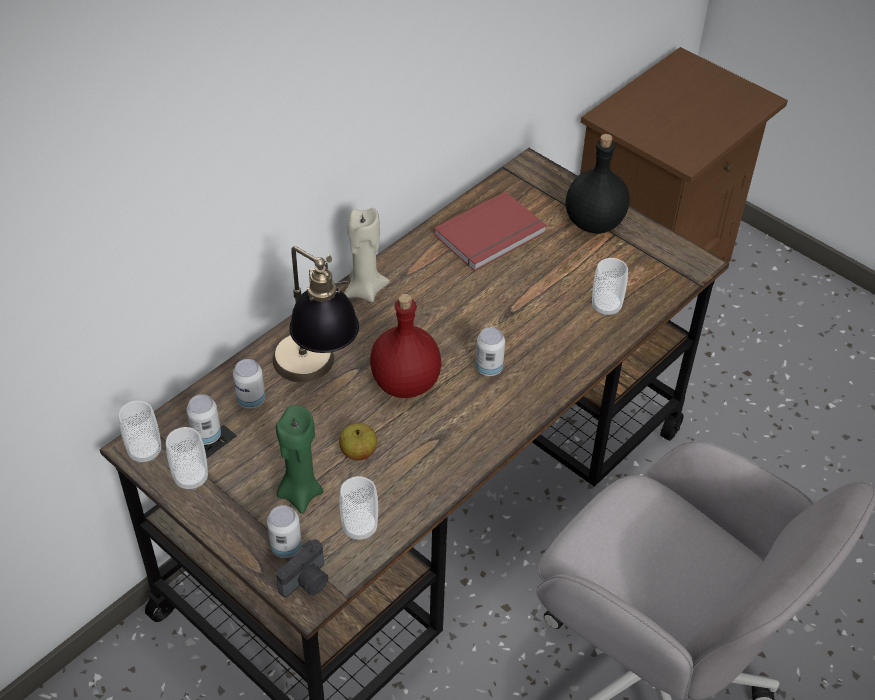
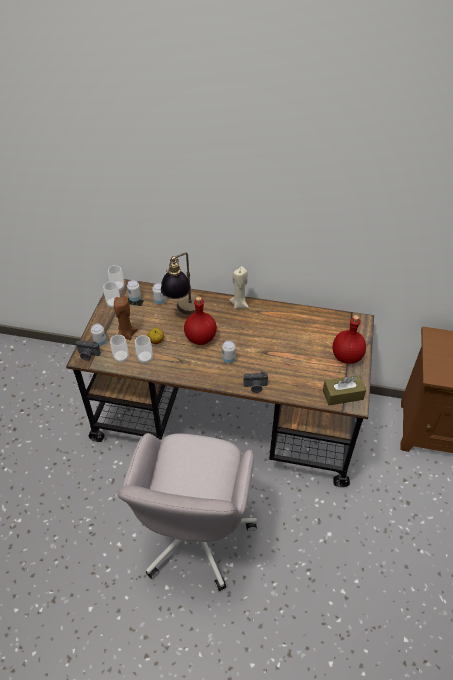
camera: 60 degrees right, 0 degrees up
green candle [276,405,323,514] -> brown candle [114,296,138,340]
red book [433,191,547,271] -> none
black bottle [566,134,630,234] -> red bottle [333,315,366,364]
cup [592,258,628,316] -> cup moved to [135,335,153,364]
none -> camera [244,372,268,393]
none -> brown tissue box [323,375,366,405]

